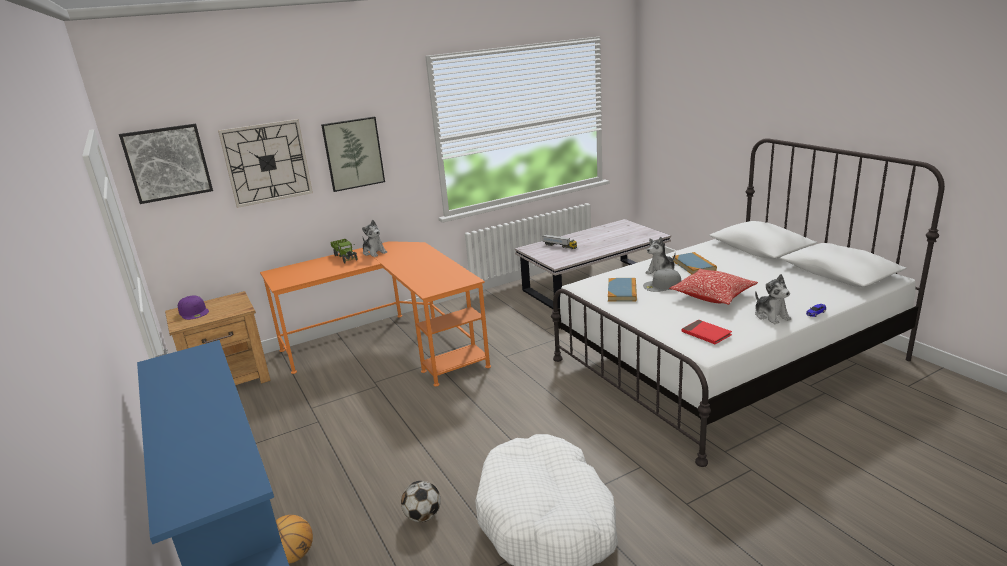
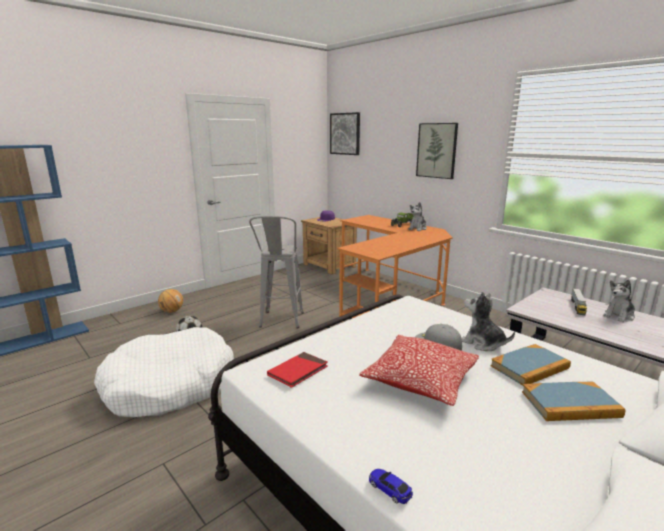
camera: 75 degrees right, 5 degrees down
wall clock [218,119,313,208] -> none
book [608,278,637,302] -> book moved to [522,382,626,421]
plush toy [755,274,791,324] -> plush toy moved to [603,280,635,322]
none -> grey stool [249,216,304,329]

